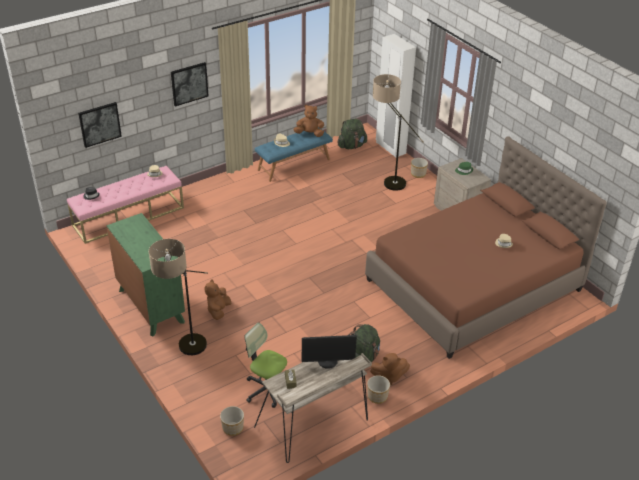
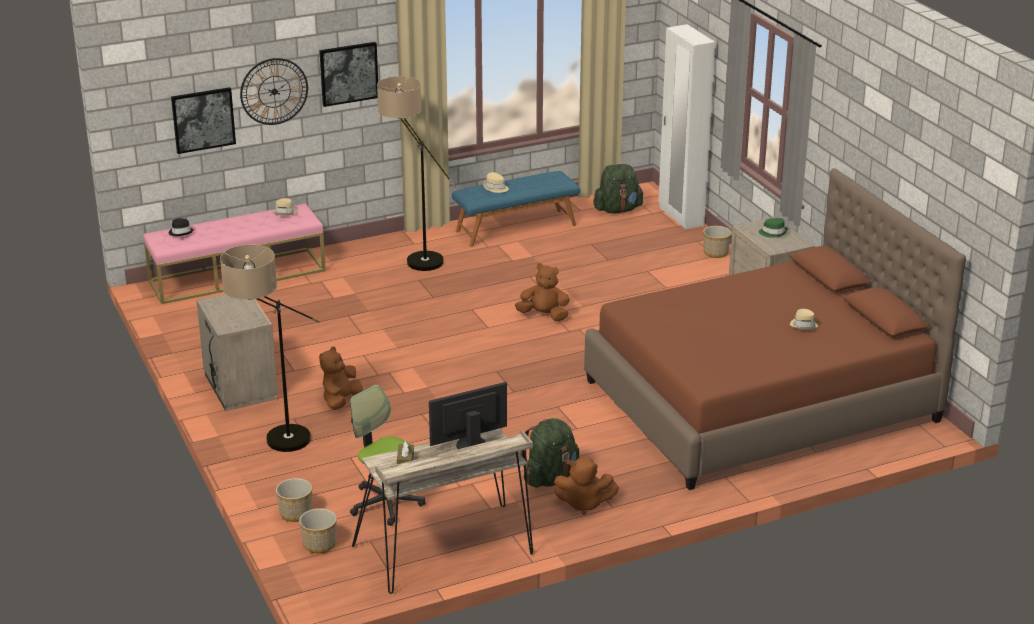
camera: 10 degrees right, 10 degrees down
green dresser [106,213,185,336] -> beige nightstand [196,294,278,411]
brown plush toy [293,105,324,137] -> brown plush toy moved to [515,263,570,321]
monitor [302,335,357,369] -> monitor turned 150 degrees clockwise [429,382,507,449]
planter [367,375,390,404] -> planter moved to [276,478,312,522]
floor lamp [373,74,423,191] -> floor lamp moved to [377,76,456,271]
none -> wall clock [240,58,308,125]

